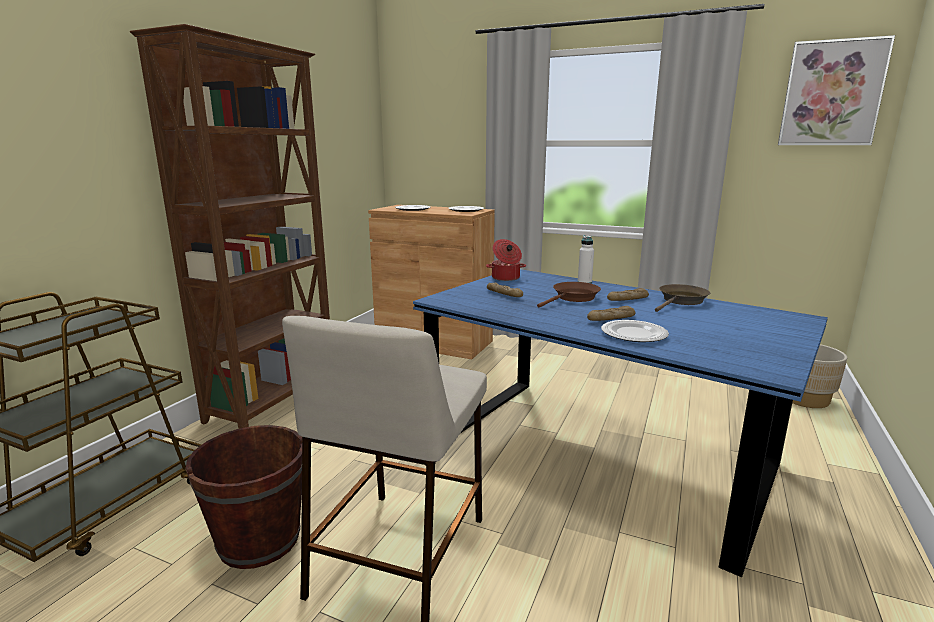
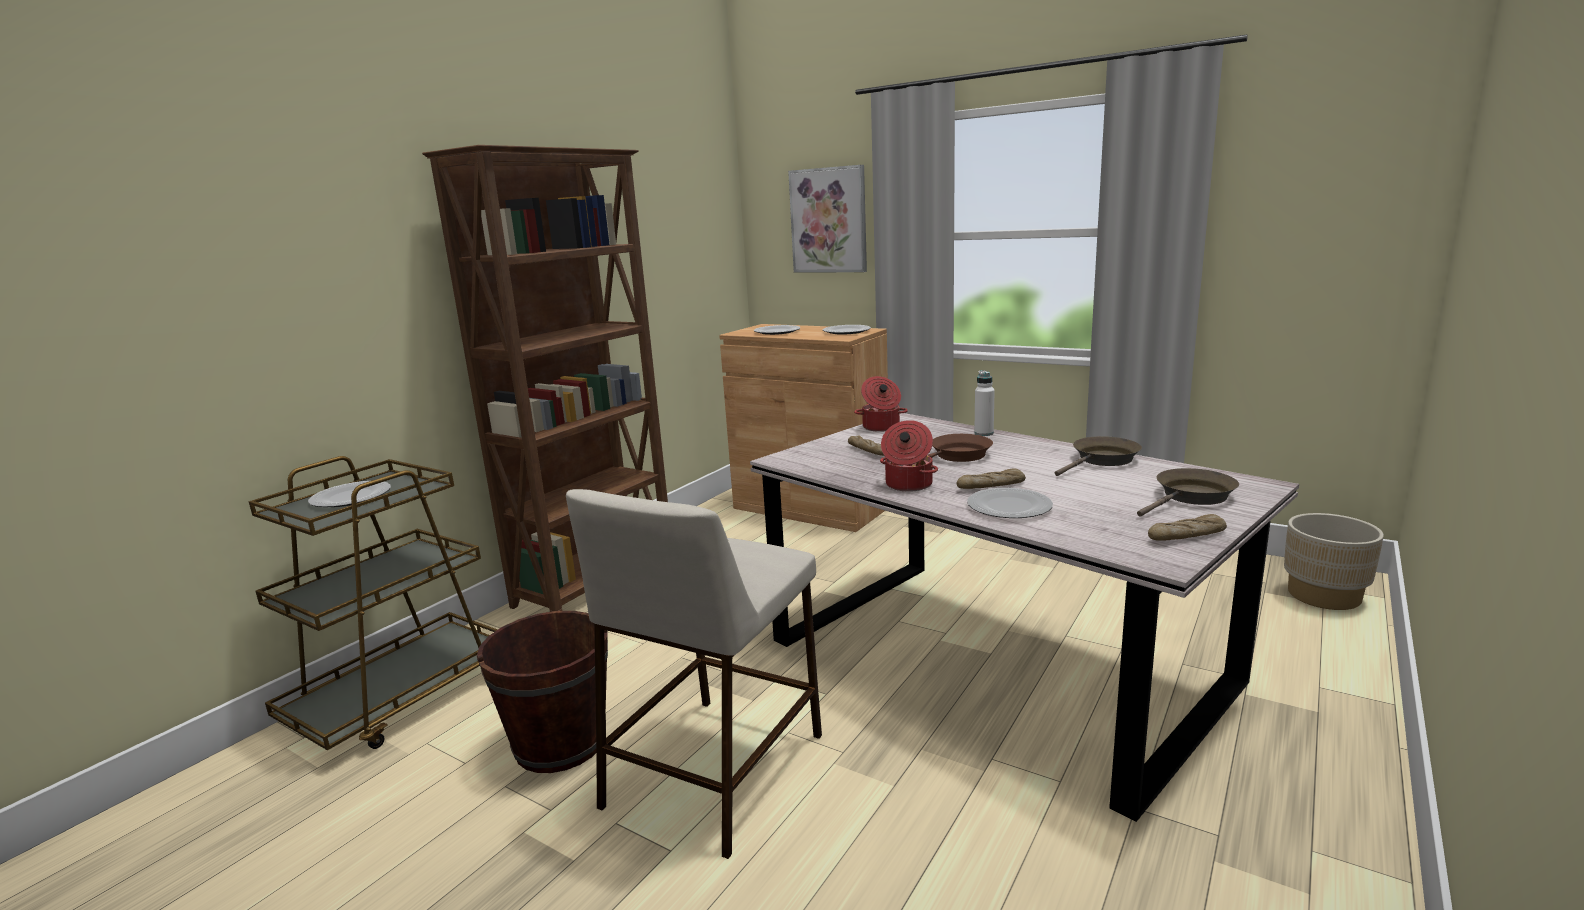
camera: 10 degrees right, 0 degrees up
blue dining table [413,269,828,577] -> grey dining table [750,413,1299,822]
bread [607,288,649,301] -> bread moved to [1148,514,1227,541]
picture [778,35,895,145] -> picture moved to [788,165,867,273]
none -> plate [308,481,391,507]
none -> cooking pot [880,420,938,492]
none -> brown frying pan [1137,468,1239,516]

